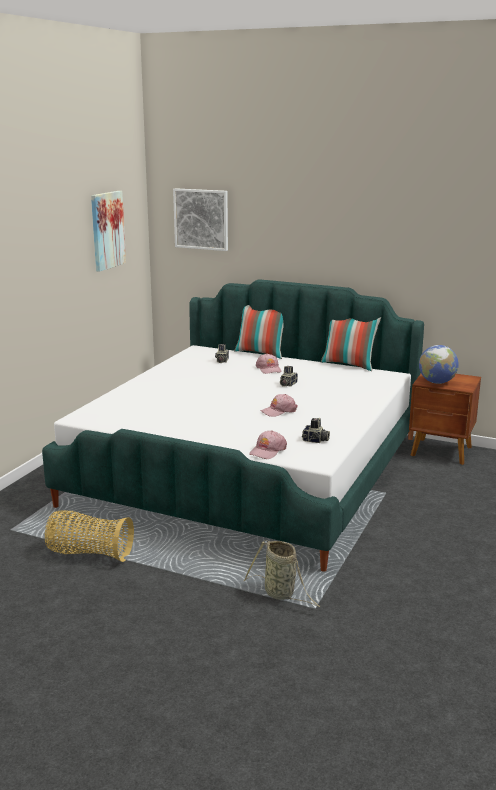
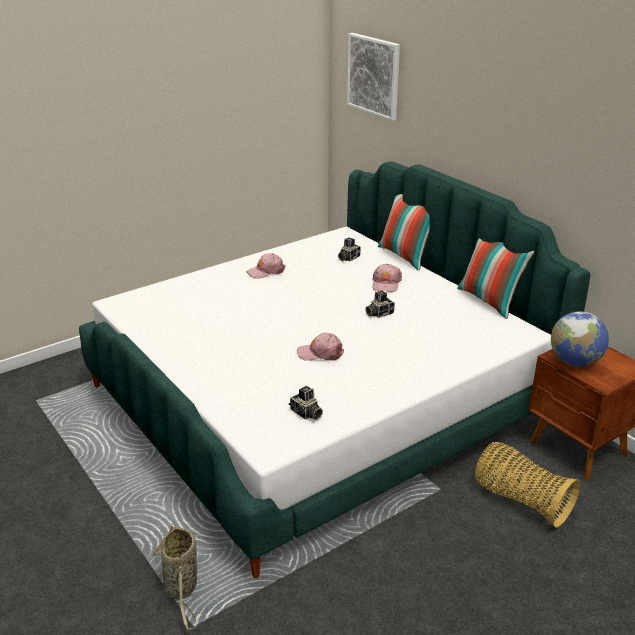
camera: 30 degrees right, 10 degrees up
basket [45,511,134,562] -> basket moved to [475,442,580,528]
picture [91,191,126,272] -> none
pink cap [249,431,287,459] -> pink cap moved to [246,253,286,279]

